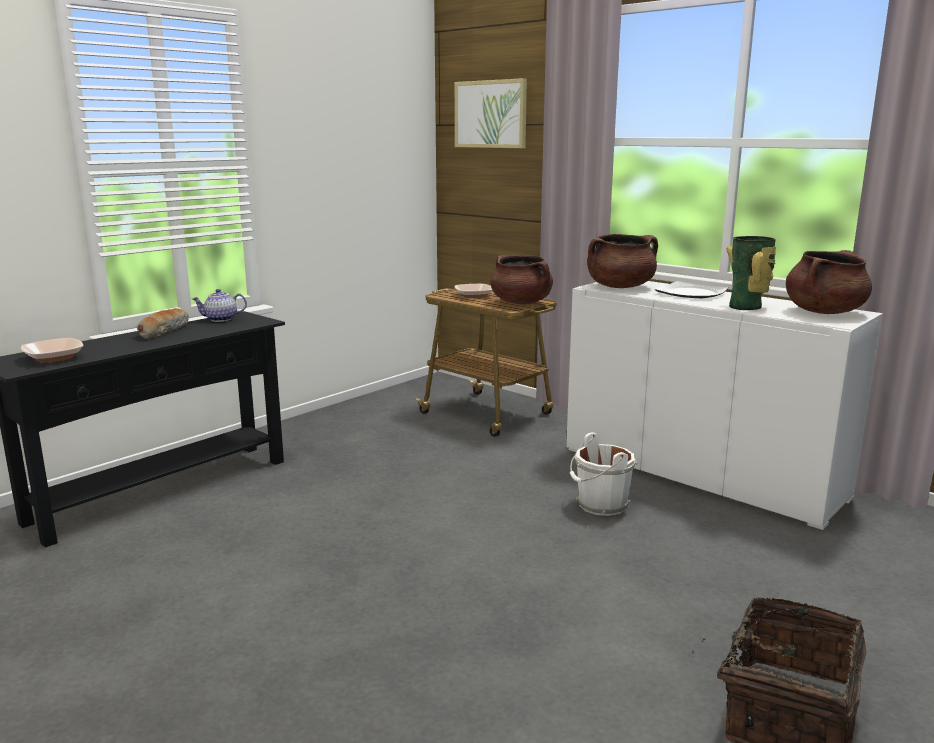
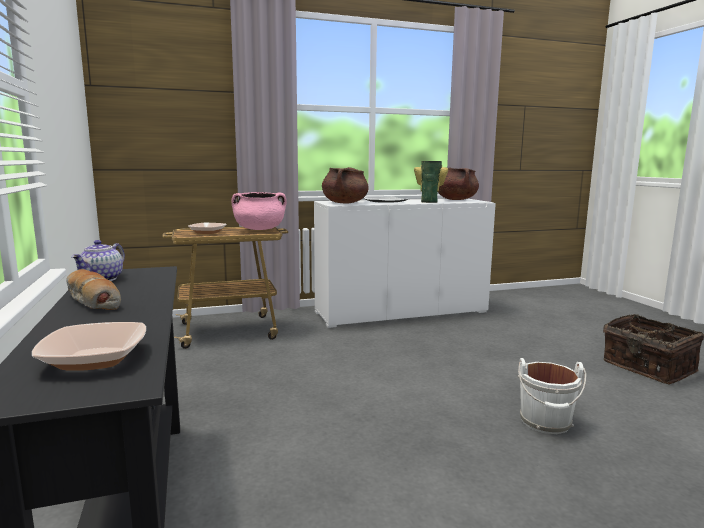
camera: 60 degrees left, 5 degrees down
picture [455,78,527,148] -> none
brown cooking pot [491,255,553,304] -> pink cooking pot [231,192,287,230]
white bucket [570,432,637,516] -> white bucket moved to [517,358,587,434]

